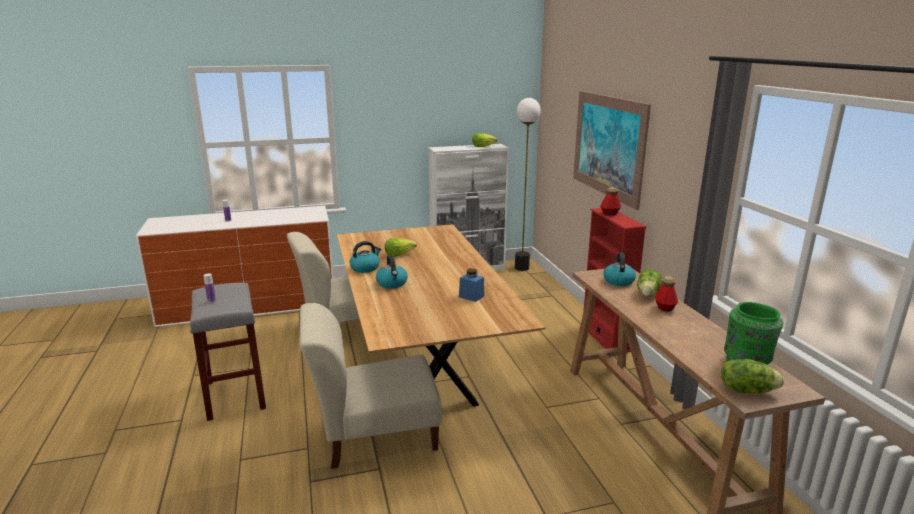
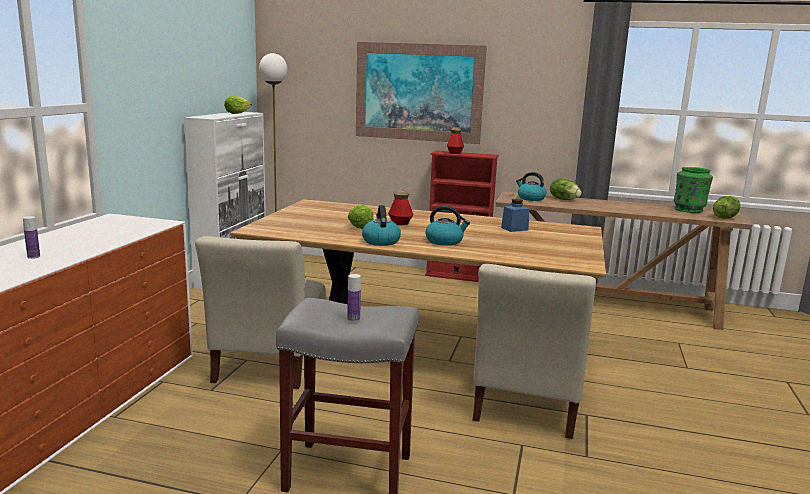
camera: 60 degrees left, 5 degrees down
bottle [655,276,678,312] -> bottle moved to [388,190,414,225]

